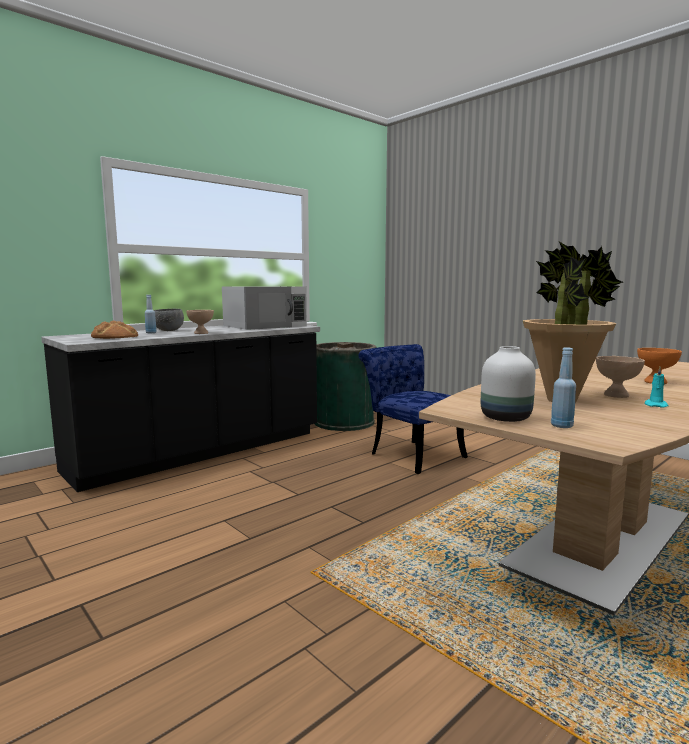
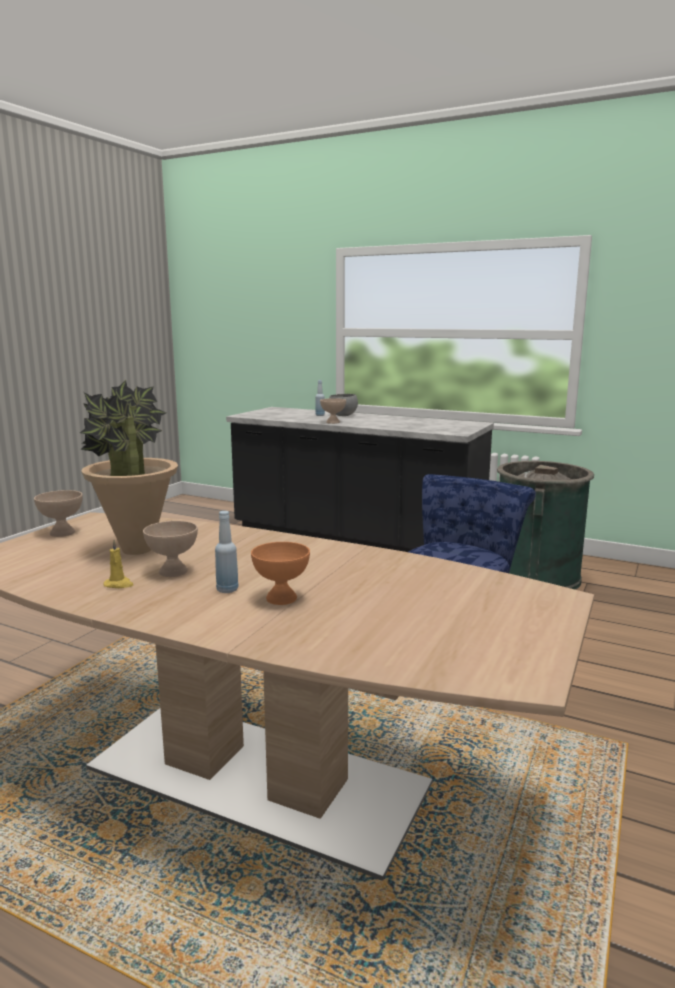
camera: 70 degrees right, 5 degrees up
bread [91,320,138,339] -> none
white microwave [222,286,307,330] -> none
white vase [481,346,536,422] -> beige bowl [34,490,83,537]
blue bottle [551,347,576,428] -> blue bottle moved to [215,511,238,593]
turquoise candle [644,367,669,408] -> yellow candle [103,540,134,588]

